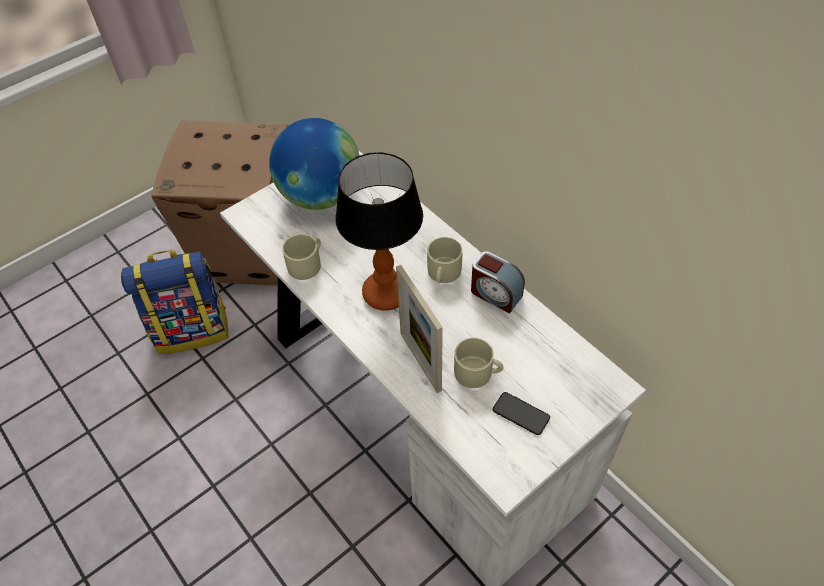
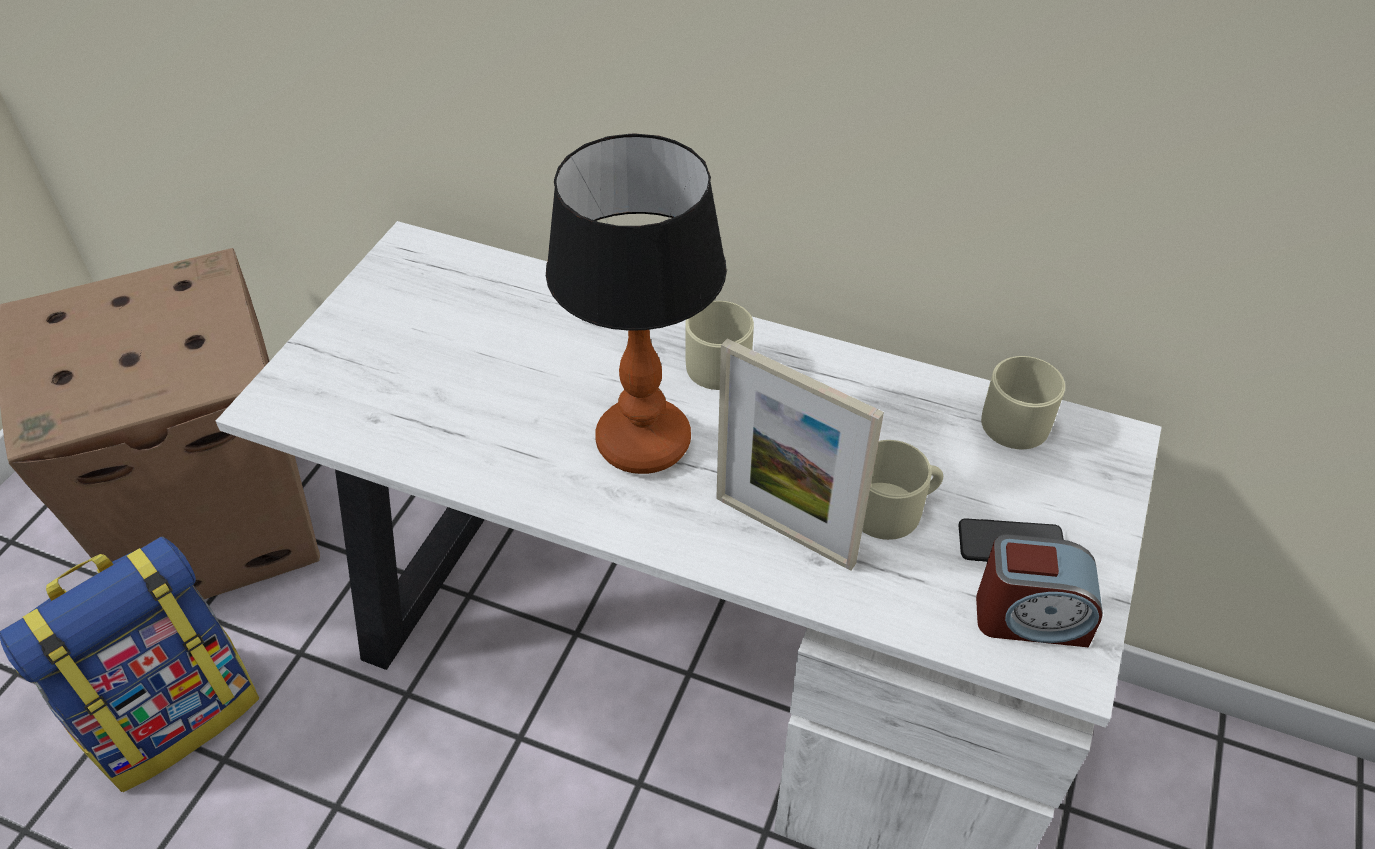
camera: 30 degrees left, 5 degrees down
globe [269,118,360,210] -> none
beige mug [282,234,321,280] -> beige mug moved to [981,356,1065,449]
alarm clock [471,251,525,313] -> alarm clock moved to [976,534,1103,647]

